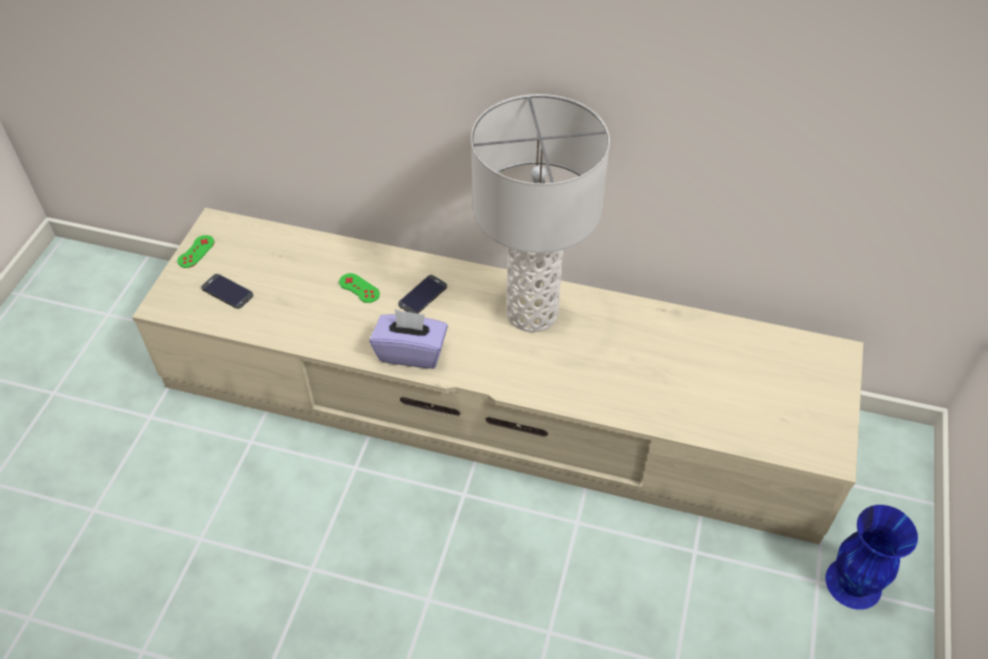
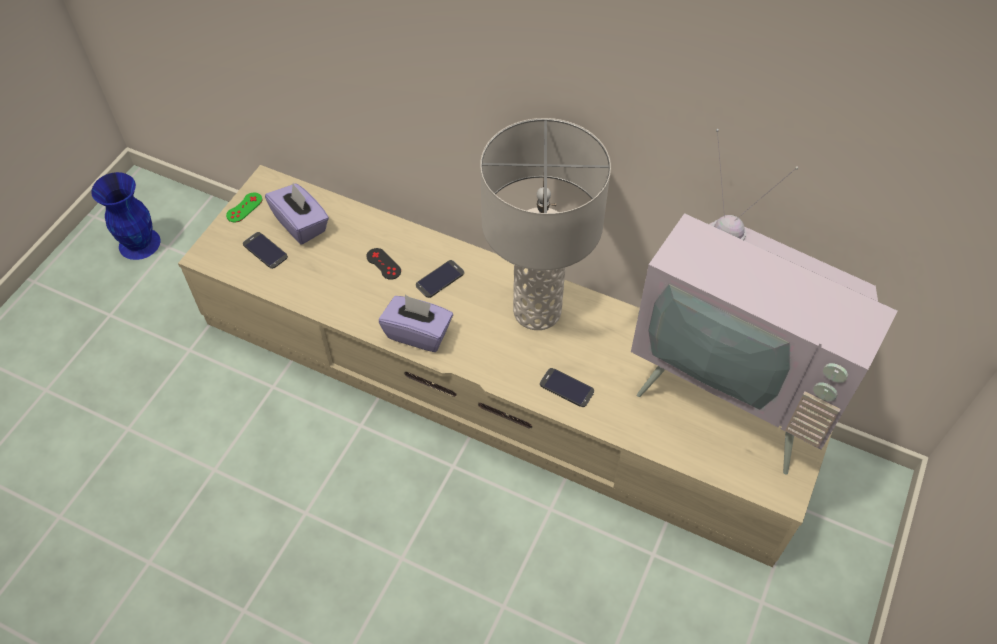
camera: 10 degrees right, 5 degrees up
green game controller [339,273,380,303] -> black game controller [366,248,401,280]
blue vase [826,505,918,610] -> blue vase moved to [91,172,160,260]
none -> purple tissue box [265,183,329,245]
none -> phone [540,368,594,407]
none -> television [631,129,898,475]

